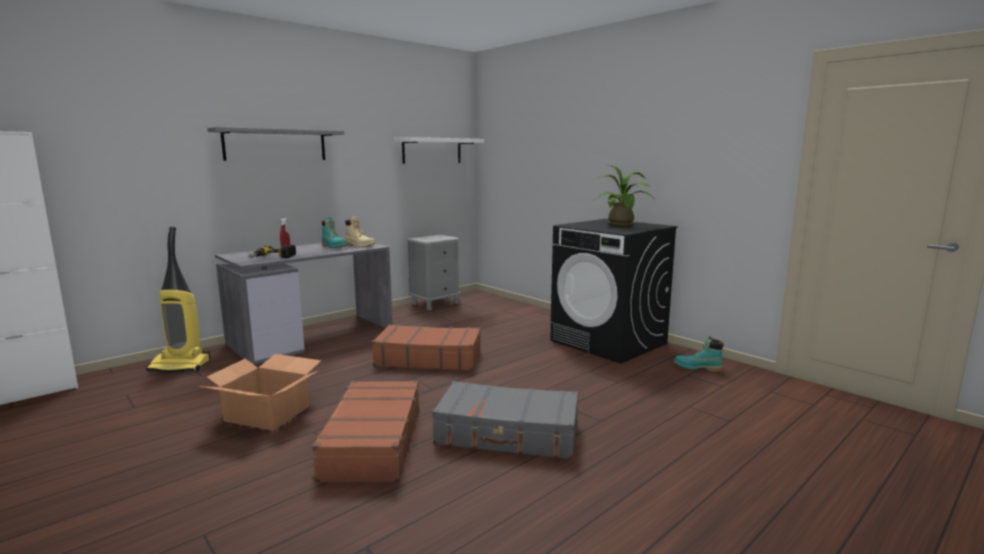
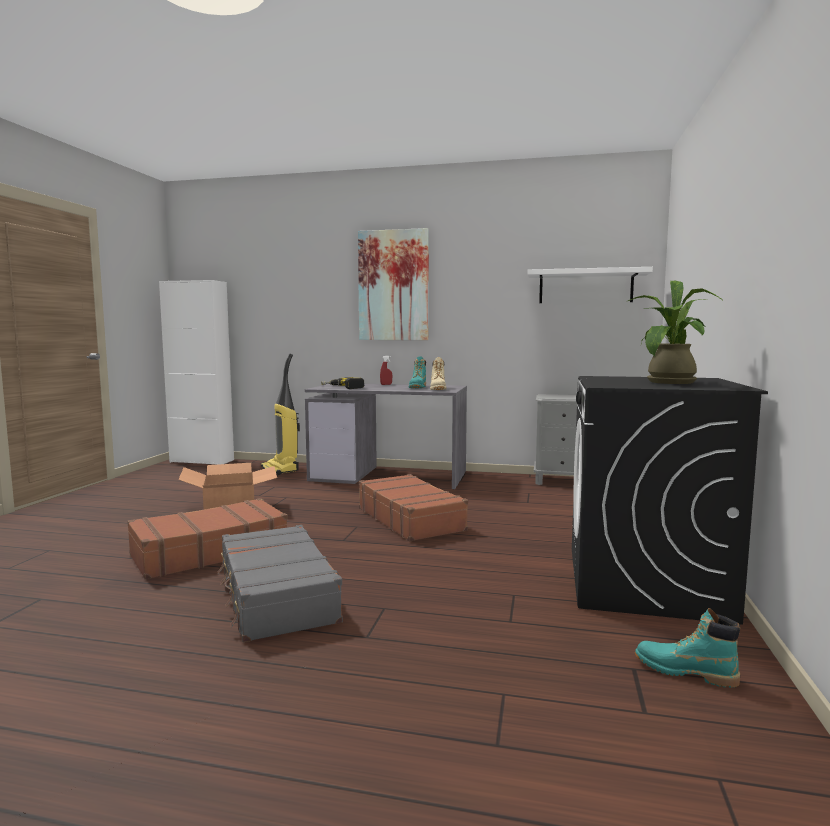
camera: 55 degrees right, 5 degrees down
grey shelf [207,127,344,161] -> picture [358,228,429,340]
turquoise boot [673,336,724,372] -> turquoise boot turned 45 degrees counterclockwise [635,608,740,688]

